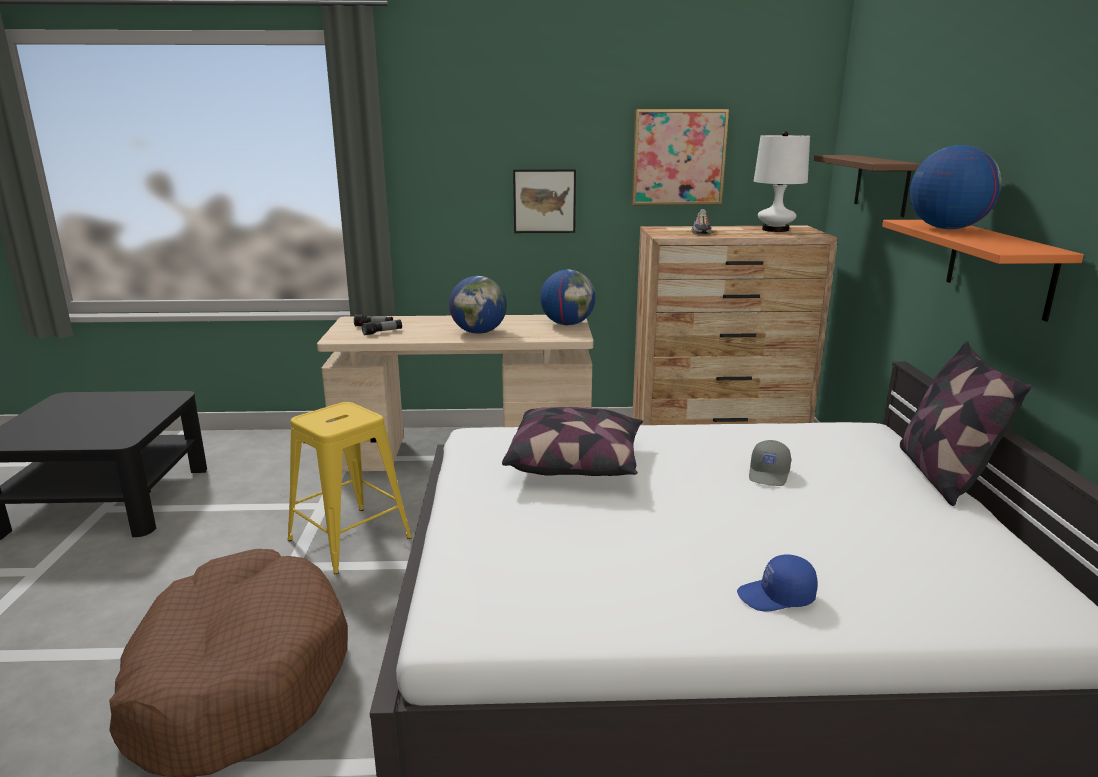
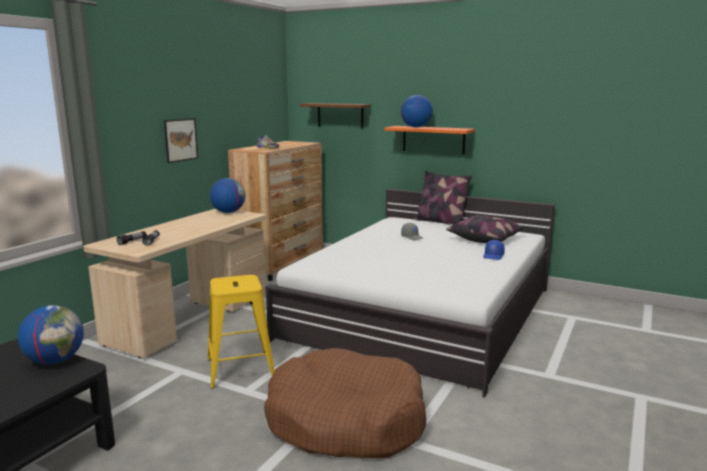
camera: 60 degrees left, 5 degrees down
globe [449,276,507,334] -> globe moved to [18,305,84,365]
pillow [502,407,643,476] -> pillow moved to [446,215,525,243]
picture [631,109,729,205] -> none
white table lamp [754,131,810,232] -> none

